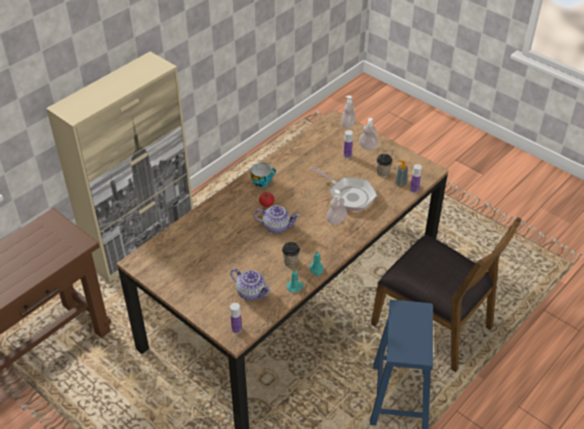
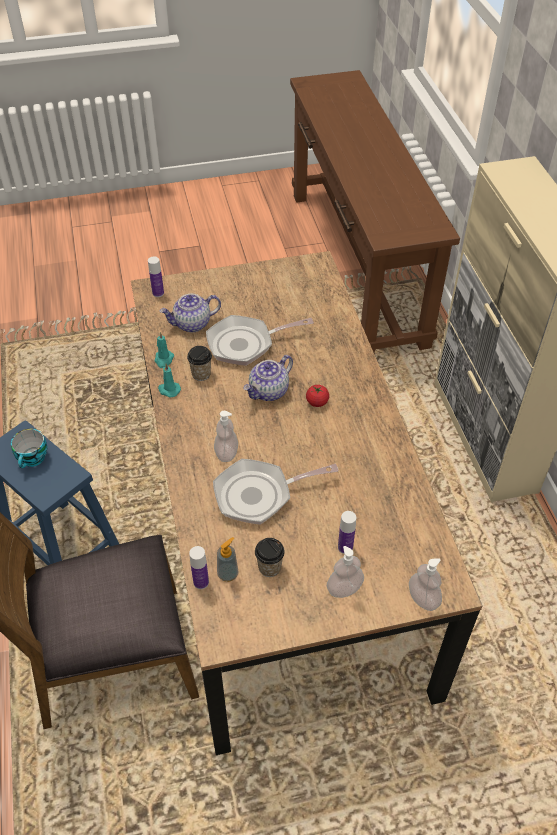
camera: 125 degrees right, 5 degrees up
cup [251,163,276,188] -> cup moved to [11,429,47,468]
none -> frying pan [206,315,314,366]

